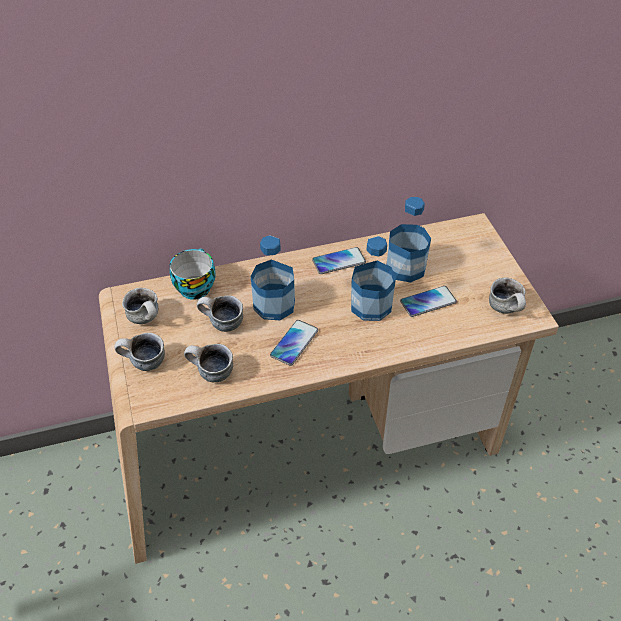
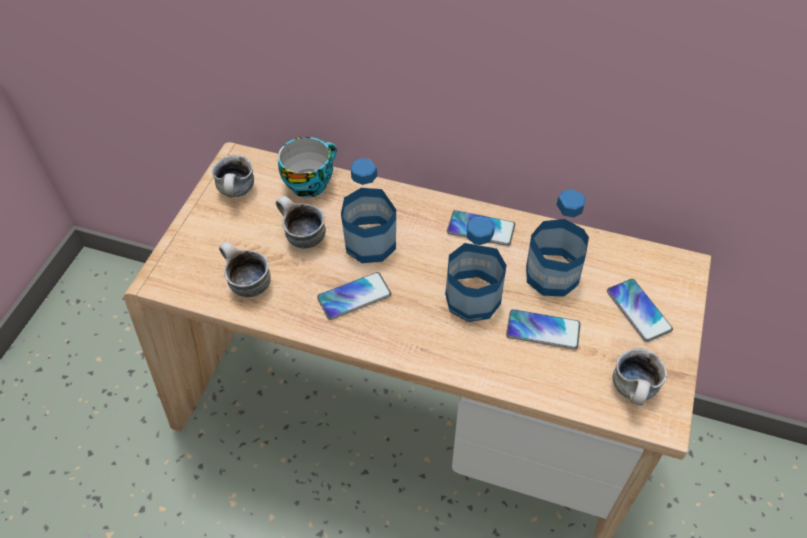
camera: 35 degrees right, 5 degrees up
mug [114,333,165,371] -> none
none -> phone [607,279,673,342]

